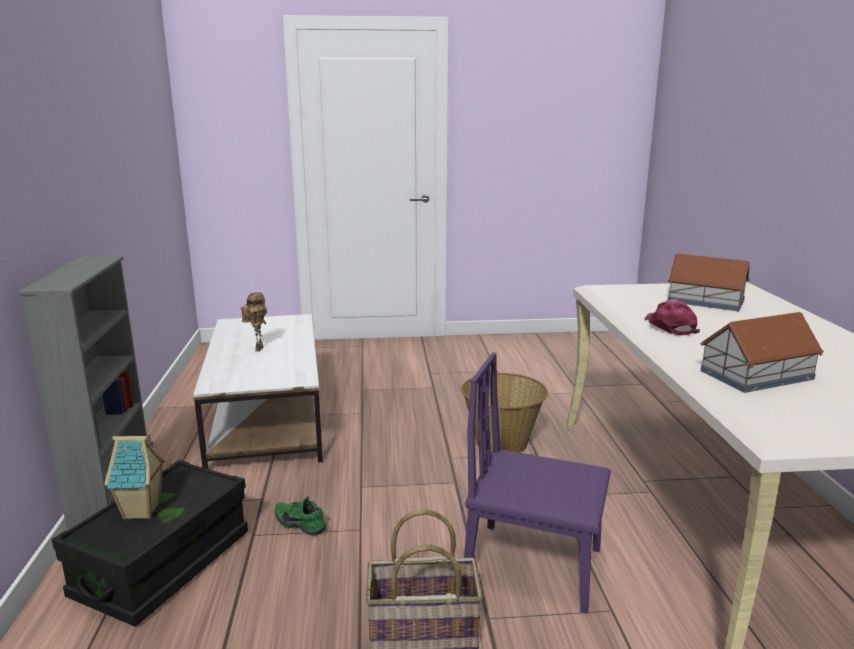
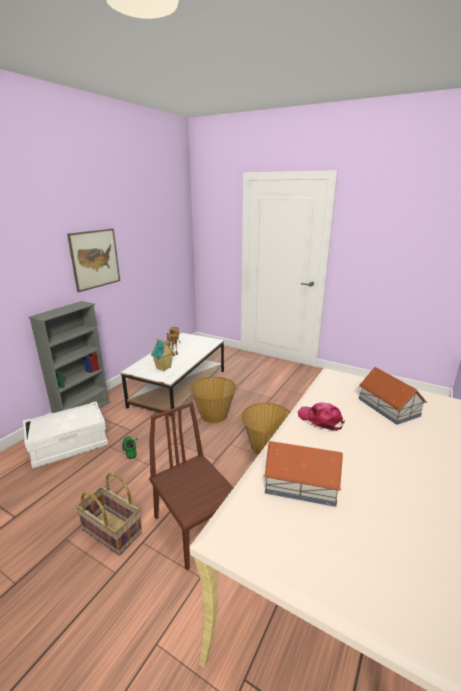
camera: 35 degrees right, 5 degrees up
black storage box [52,460,248,627] -> white storage box [23,401,108,468]
toy house [104,434,166,519] -> toy house moved to [151,338,174,371]
purple chair [464,352,611,613] -> brown chair [149,402,234,570]
pink cap [645,299,700,335] -> pink cap turned 75 degrees counterclockwise [298,403,345,431]
none -> picture [67,229,120,292]
none -> basket [191,377,237,423]

